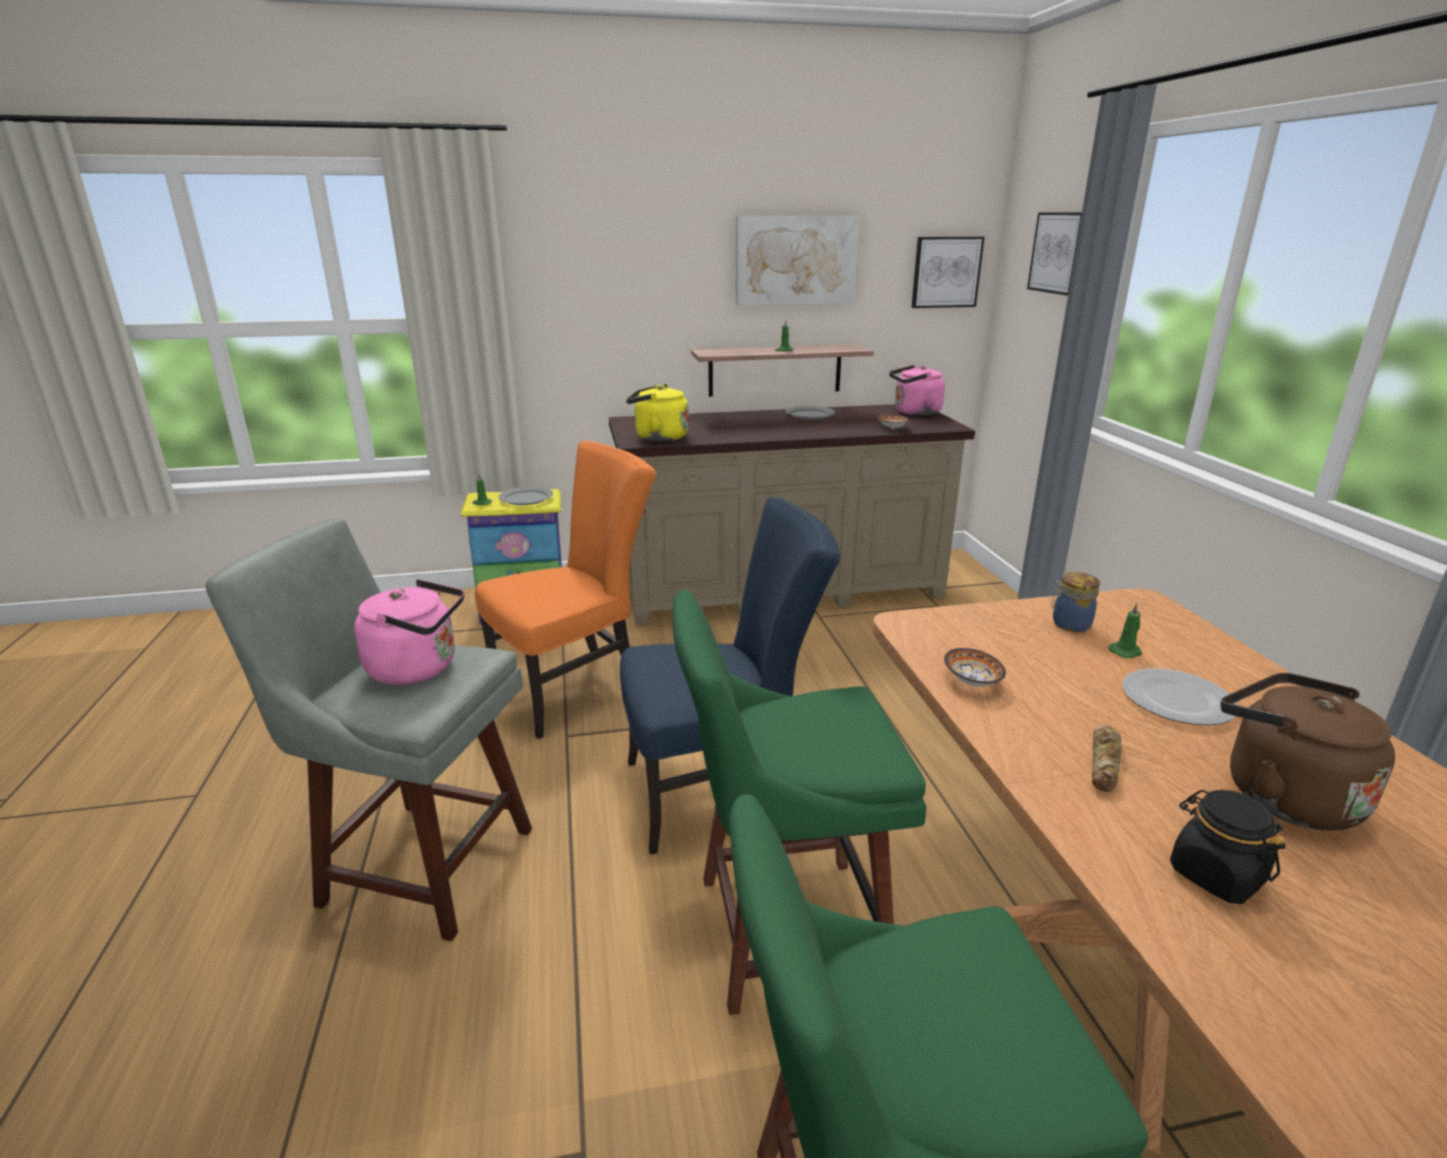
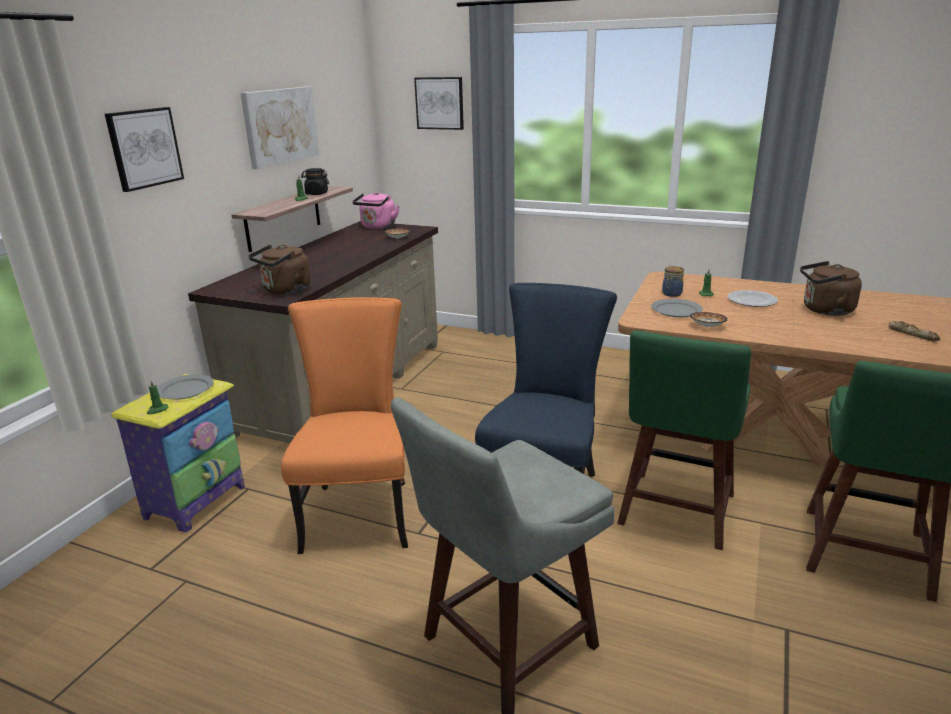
camera: 55 degrees left, 0 degrees up
pink kettle [354,579,464,685] -> none
yellow kettle [626,384,689,442] -> brown kettle [249,244,310,295]
grey plate [785,406,835,420] -> grey plate moved to [651,299,703,317]
picture [911,237,984,308] -> picture moved to [105,107,184,192]
bread [1092,726,1122,792] -> bread moved to [888,321,940,341]
black jar [1170,790,1286,904] -> black jar moved to [301,168,329,195]

